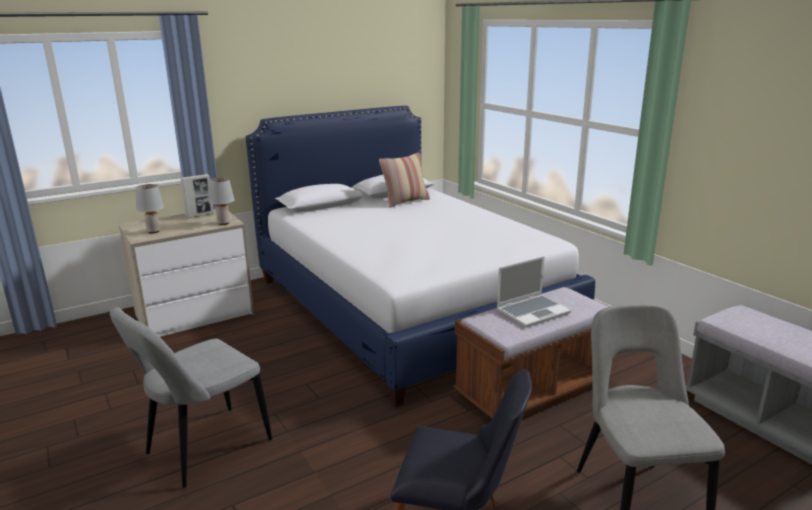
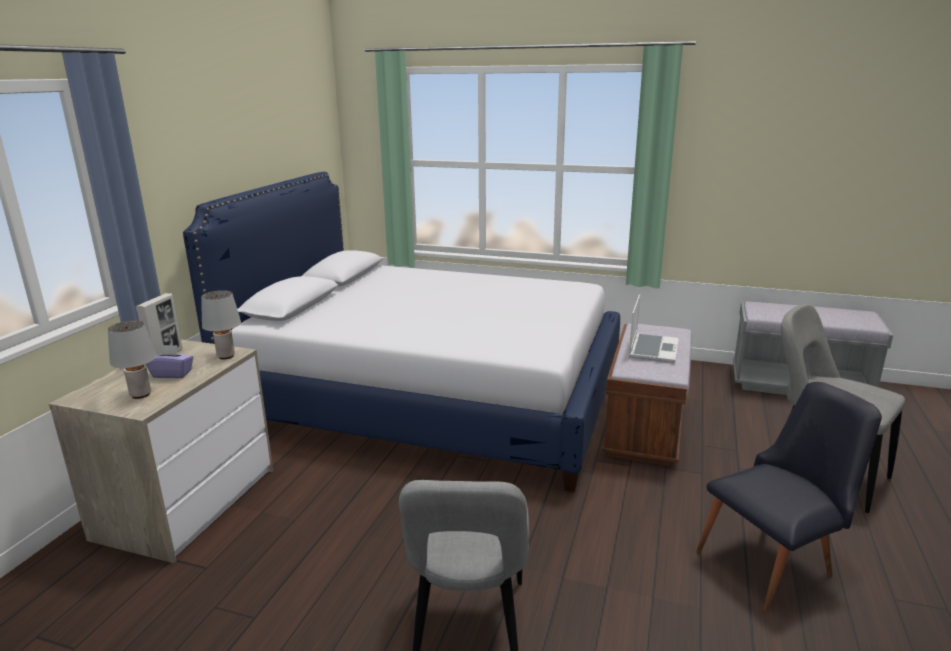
camera: 40 degrees left, 0 degrees up
pillow [379,152,430,208] -> none
none -> purple tissue box [146,345,193,378]

